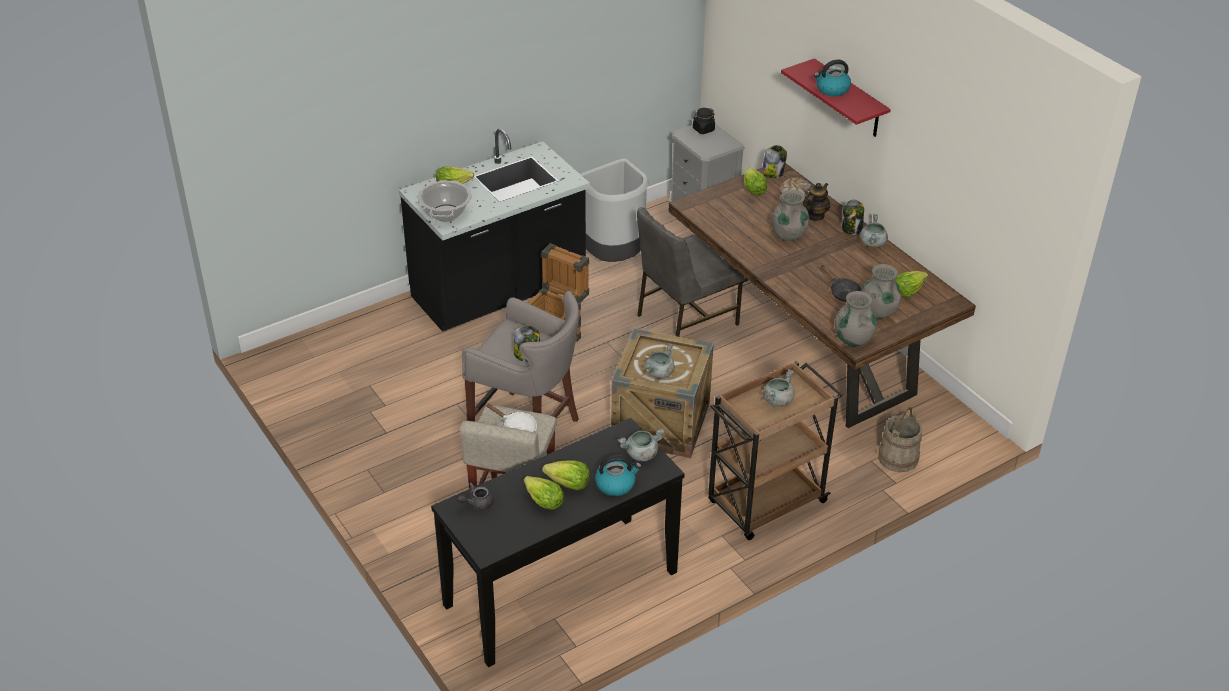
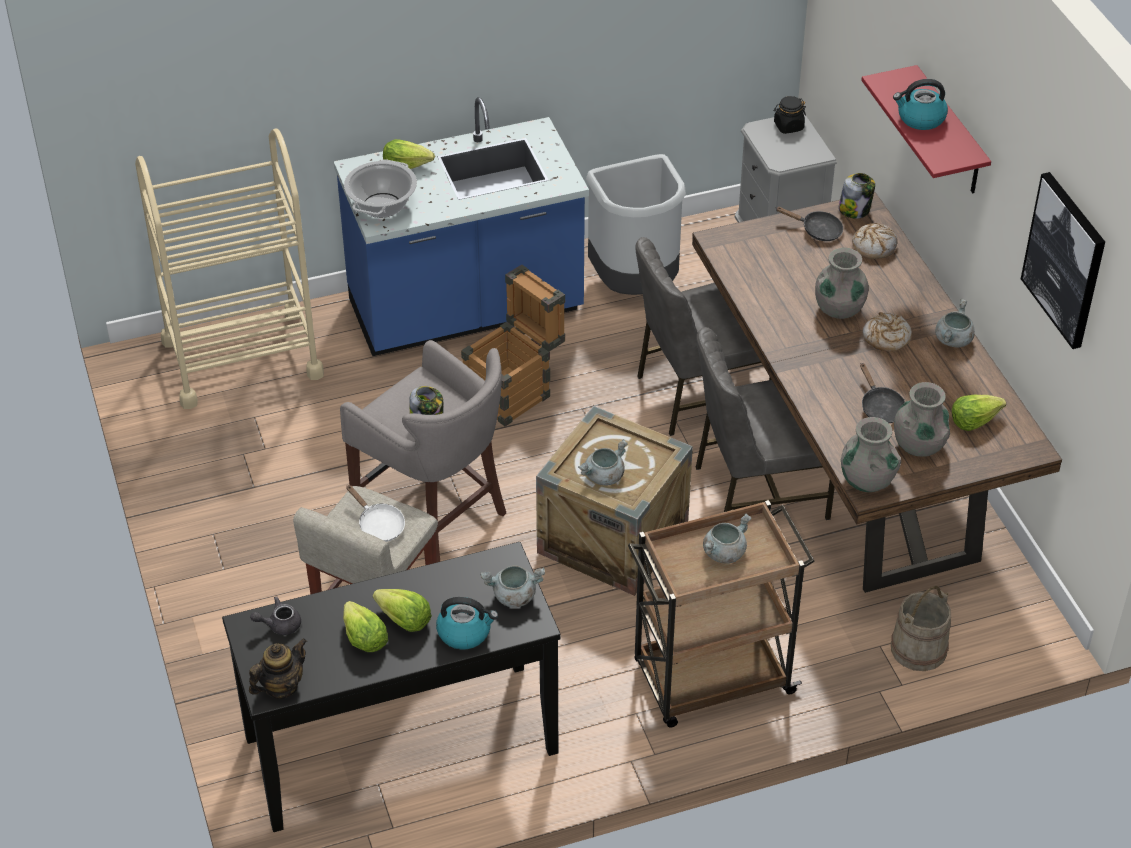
camera: 15 degrees right, 5 degrees up
black counter [399,129,590,332] -> blue counter [334,97,589,356]
lettuce [744,168,767,195] -> black frying pan [776,207,843,241]
teapot [803,183,830,220] -> teapot moved to [249,638,307,699]
jar [842,200,864,235] -> none
none -> beige cart [135,129,324,409]
none -> grey chair [696,327,835,520]
none -> bread [863,312,912,352]
none -> picture [1021,172,1105,349]

